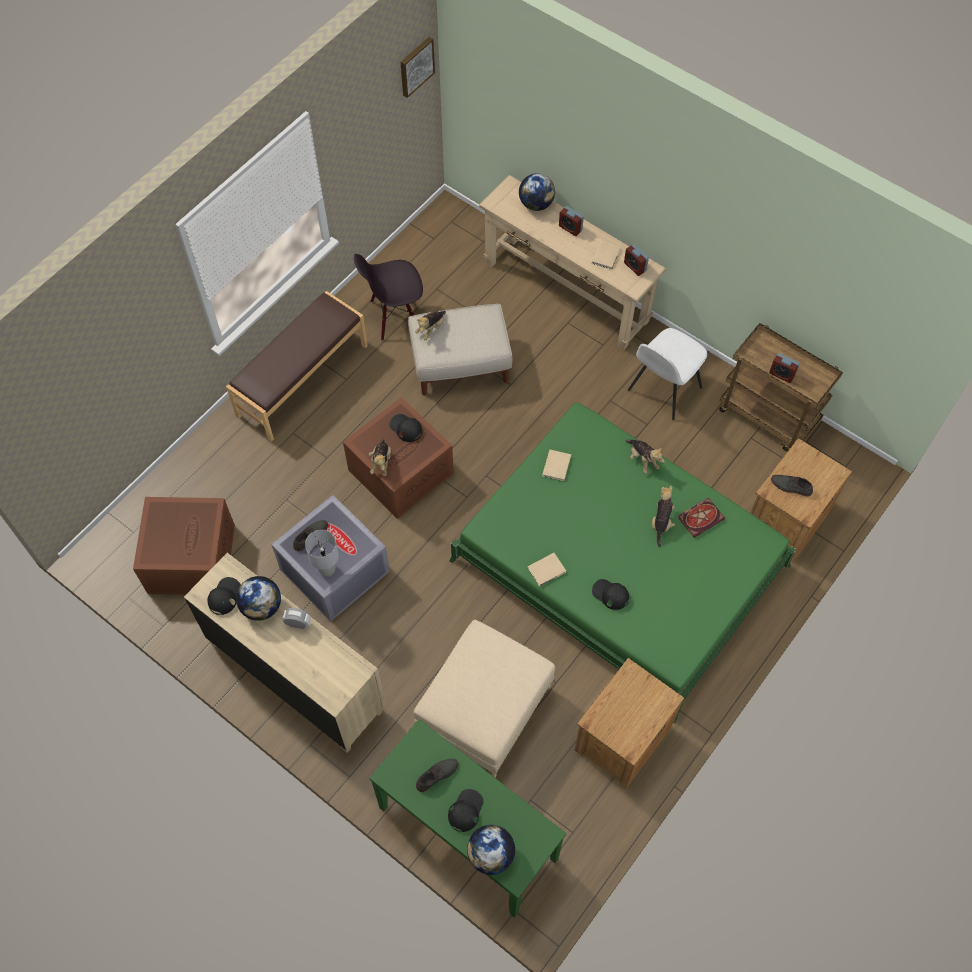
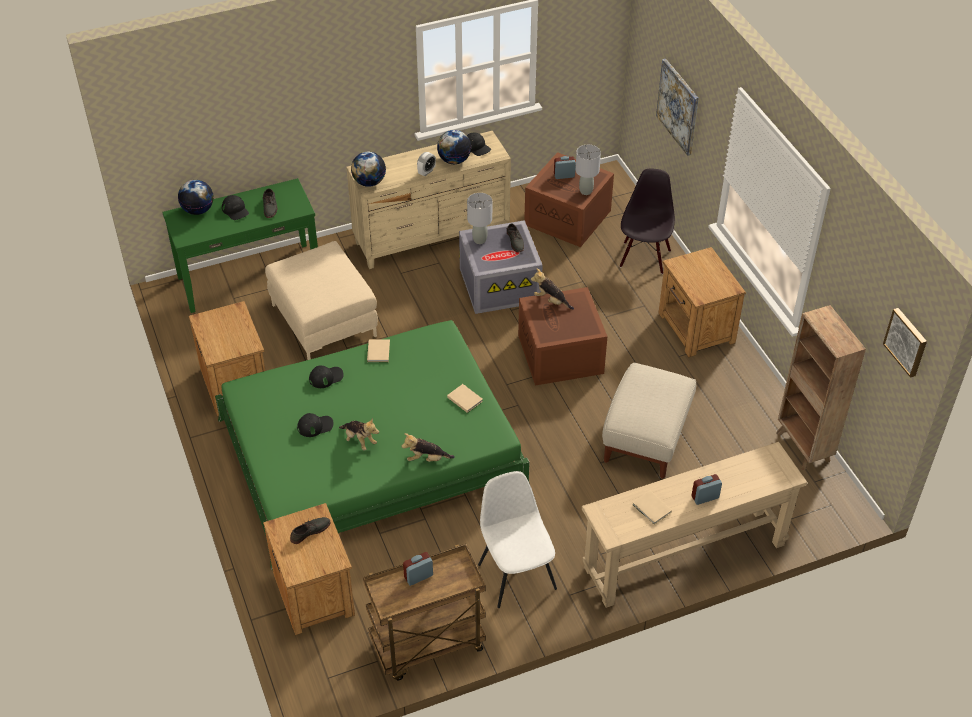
camera: 120 degrees right, 15 degrees down
brown bench [226,291,368,442] -> brown nightstand [658,247,746,357]
black chair [354,254,423,341] -> black chair moved to [620,169,675,274]
black cap [389,414,422,442] -> black cap moved to [297,413,333,437]
plush toy [415,310,446,340] -> none
globe [519,173,555,211] -> globe moved to [351,152,386,187]
alarm clock [624,244,649,276] -> alarm clock moved to [554,156,576,179]
book [678,498,725,538] -> none
none -> grey table lamp [575,145,601,195]
none -> picture [656,59,699,156]
none -> brown bookcase [776,305,866,471]

